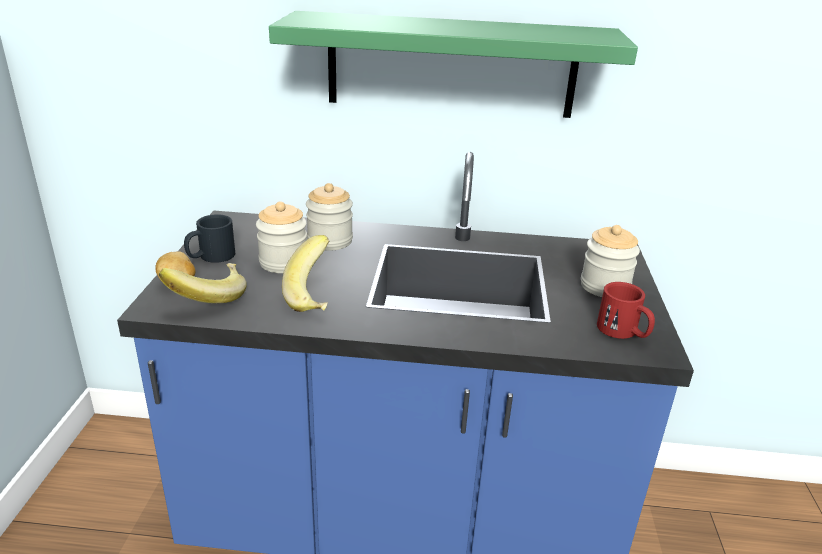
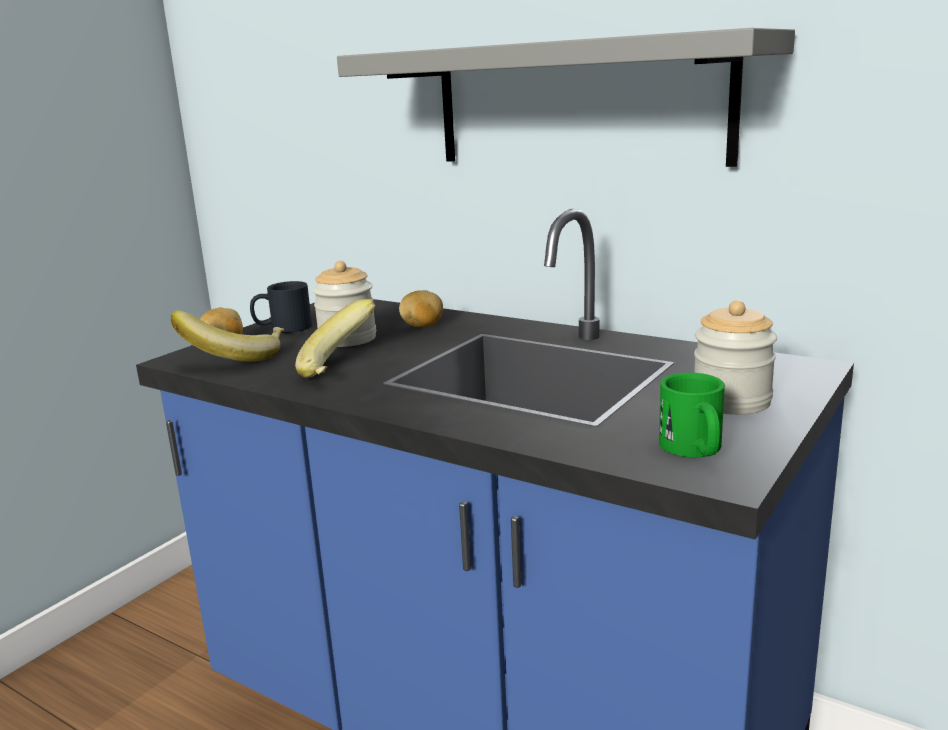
camera: 30 degrees right, 10 degrees down
green shelf [269,11,638,118] -> grey shelf [337,28,795,167]
jar [306,183,353,251] -> potato [399,290,443,327]
red mug [597,282,655,339] -> green mug [659,373,725,457]

